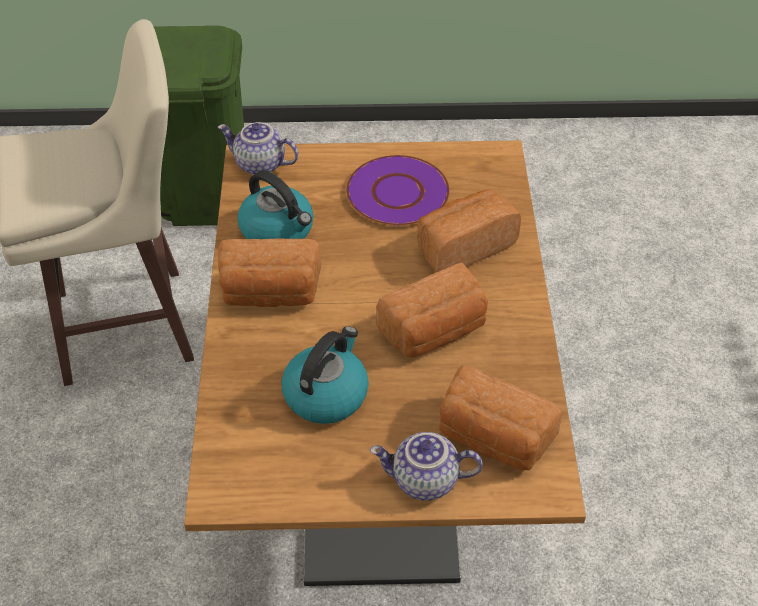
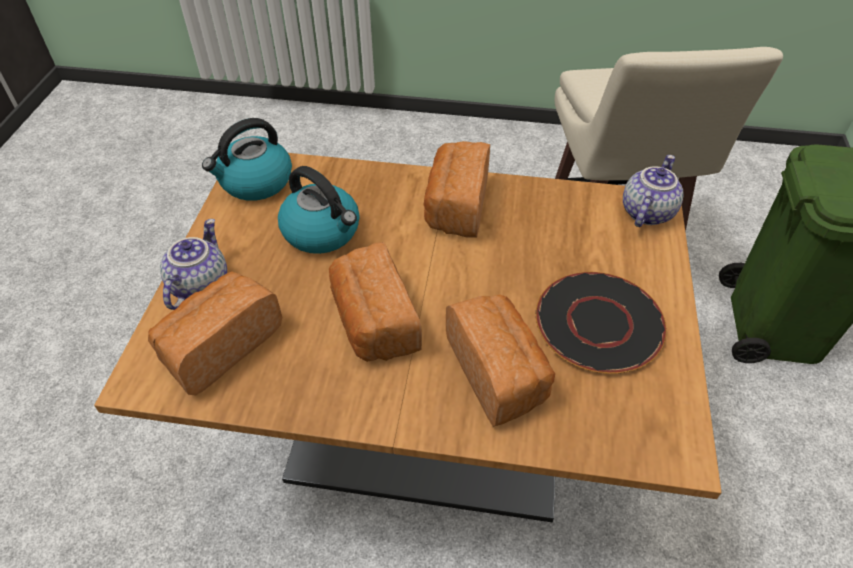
camera: 100 degrees right, 0 degrees up
kettle [238,170,314,239] -> kettle moved to [202,118,292,201]
purple plate [346,155,450,226] -> black plate [536,272,667,374]

